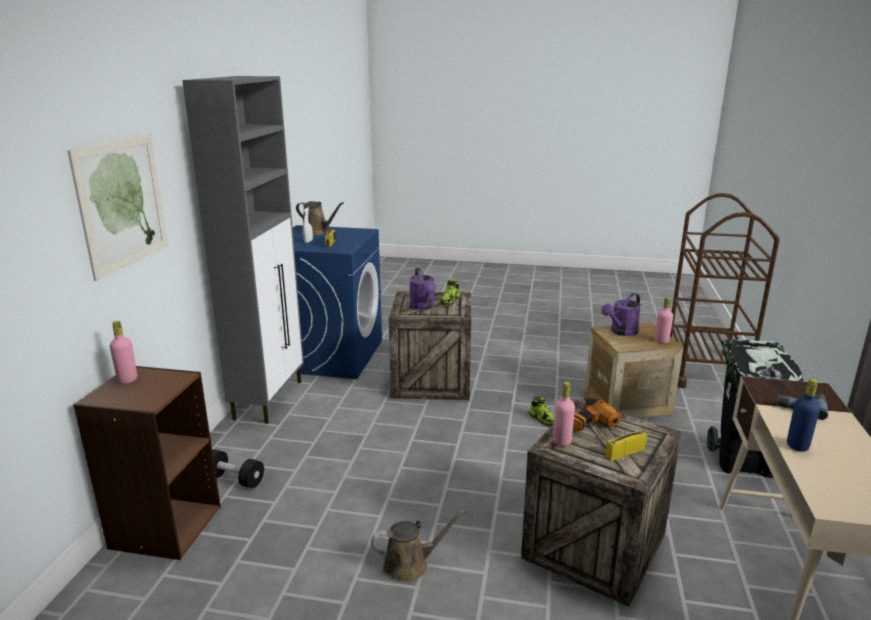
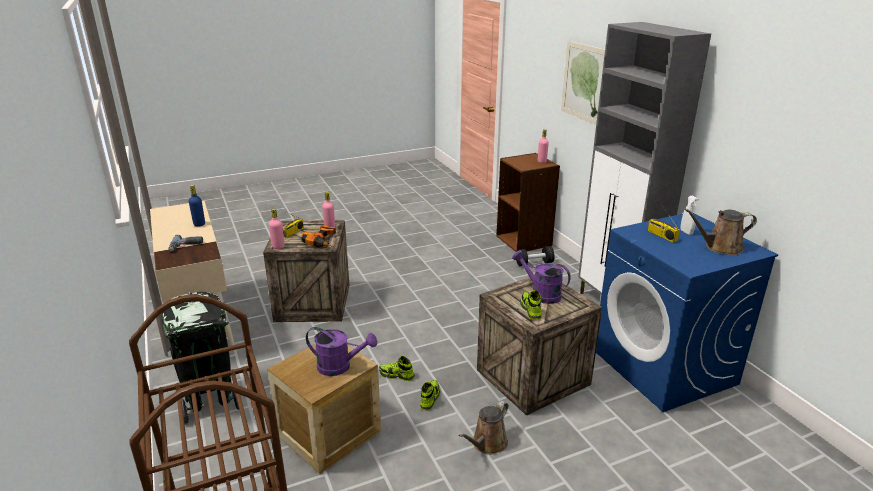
camera: 145 degrees right, 5 degrees up
brown watering can [371,509,466,582] -> brown watering can moved to [458,401,508,455]
purple watering can [601,293,641,336] -> purple watering can turned 90 degrees clockwise [306,327,377,376]
pink bottle [655,297,673,343] -> pink bottle moved to [269,209,285,249]
none -> shoe [420,380,440,411]

